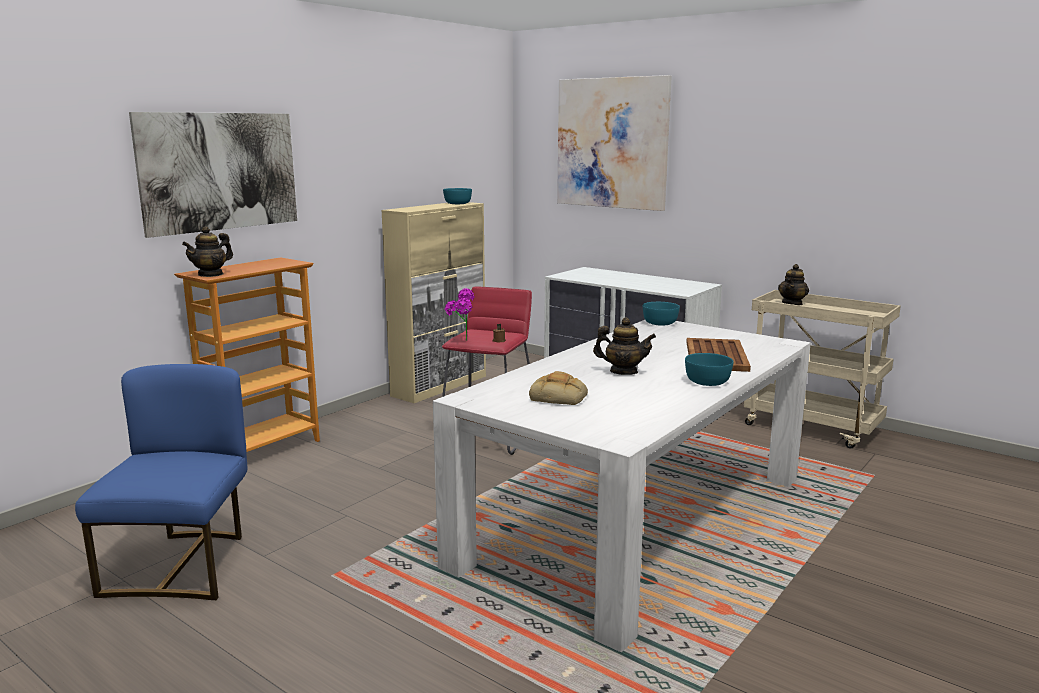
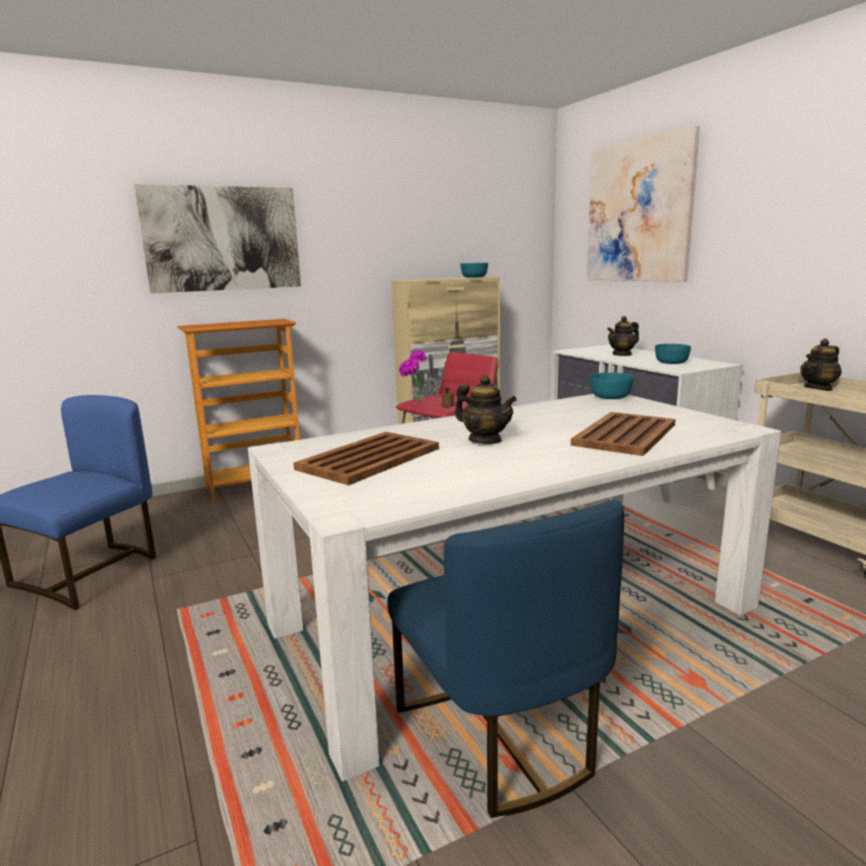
camera: 25 degrees right, 0 degrees up
teapot [182,226,233,277] -> teapot moved to [607,316,639,356]
bread [529,371,588,405] -> brown tray [294,432,439,485]
turquoise bowl [685,353,734,386] -> turquoise bowl moved to [655,344,691,364]
none -> blue chair [387,500,624,818]

